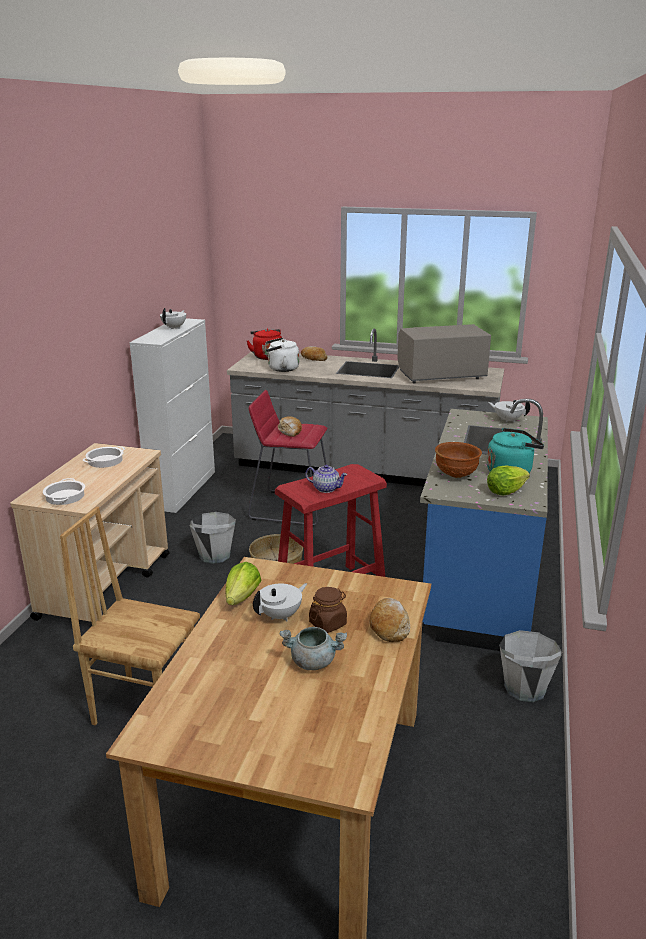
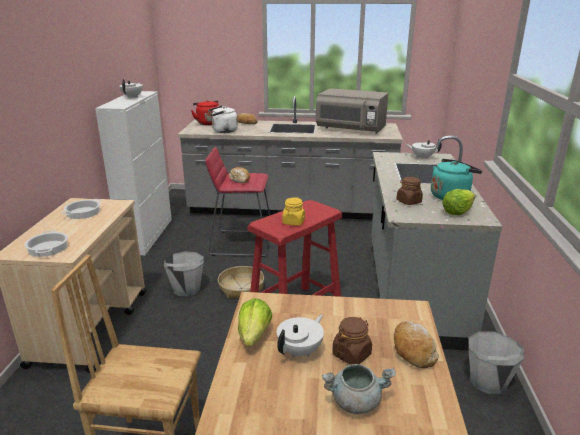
camera: 10 degrees left, 0 degrees up
teapot [305,465,348,493] -> yellow jar [282,197,305,226]
grey microwave [397,324,491,384] -> grey microwave turned 135 degrees counterclockwise [316,88,388,134]
blue counter [420,399,548,651] -> grey counter [371,136,503,350]
brown bowl [435,442,482,478] -> brown jar [397,177,423,205]

